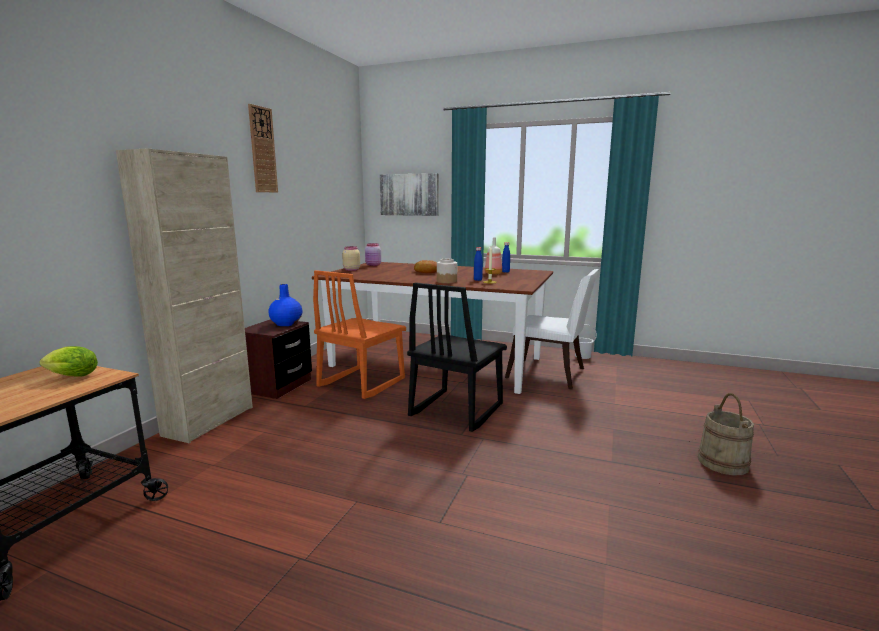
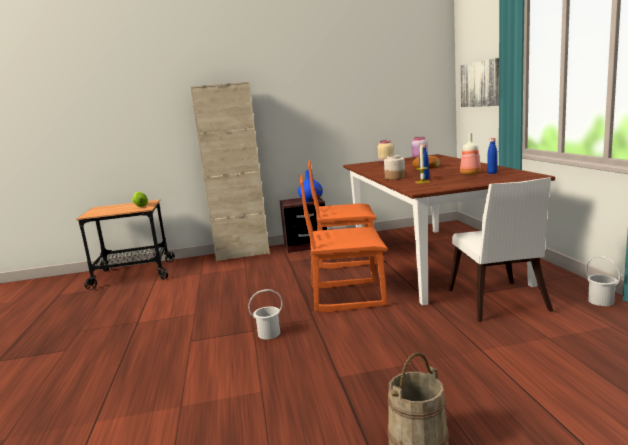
camera: 60 degrees right, 0 degrees up
wall clock [248,104,278,192] -> none
black chair [407,282,507,432] -> orange chair [300,175,387,312]
none -> white bucket [248,289,283,340]

